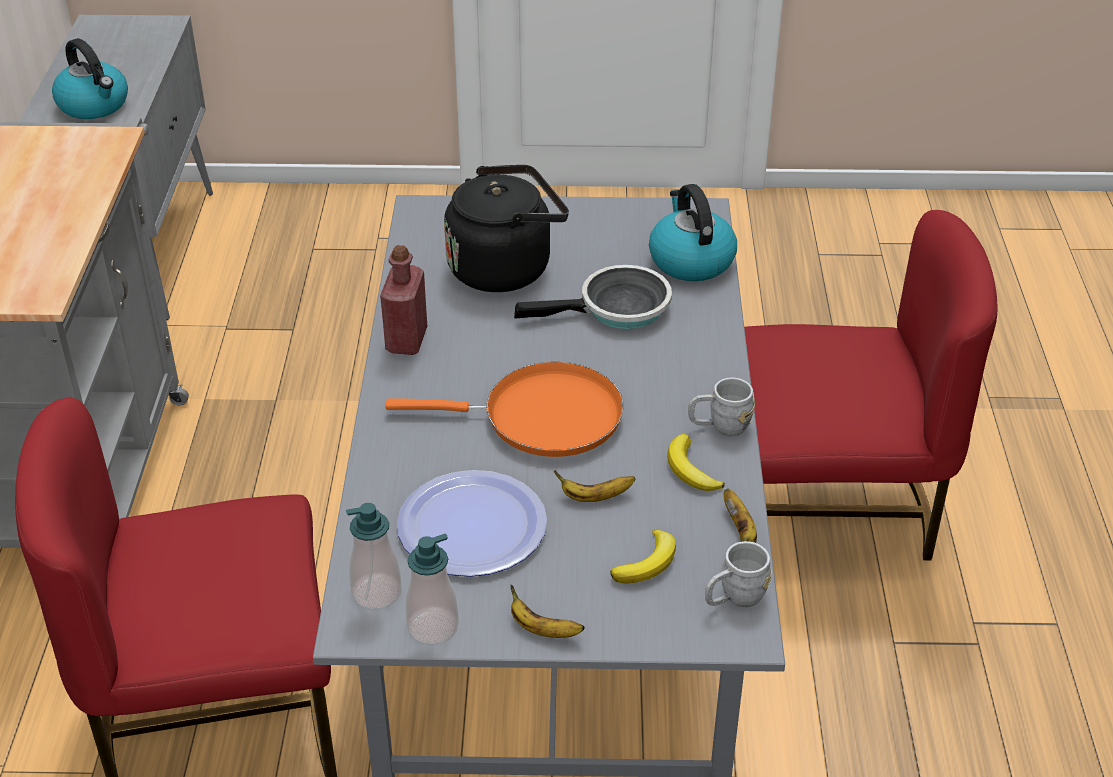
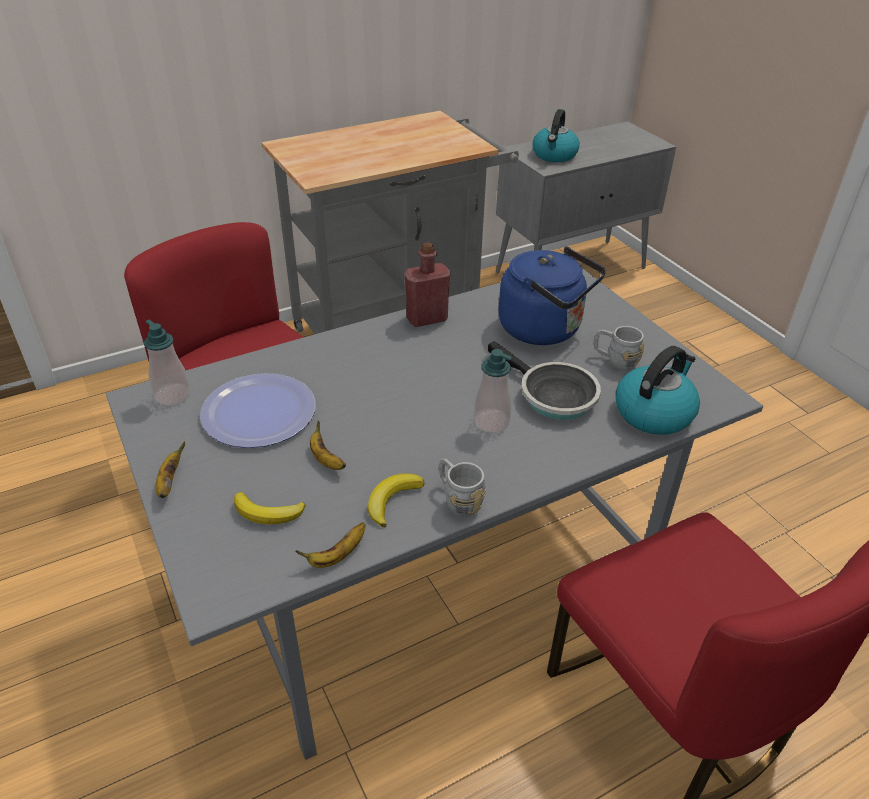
camera: 60 degrees right, 0 degrees up
orange frying pan [385,362,624,457] -> none
soap dispenser [406,534,459,645] -> soap dispenser moved to [474,349,512,433]
black kettle [444,165,569,292] -> blue kettle [498,247,606,345]
grey mug [705,541,772,607] -> grey mug moved to [593,326,644,370]

